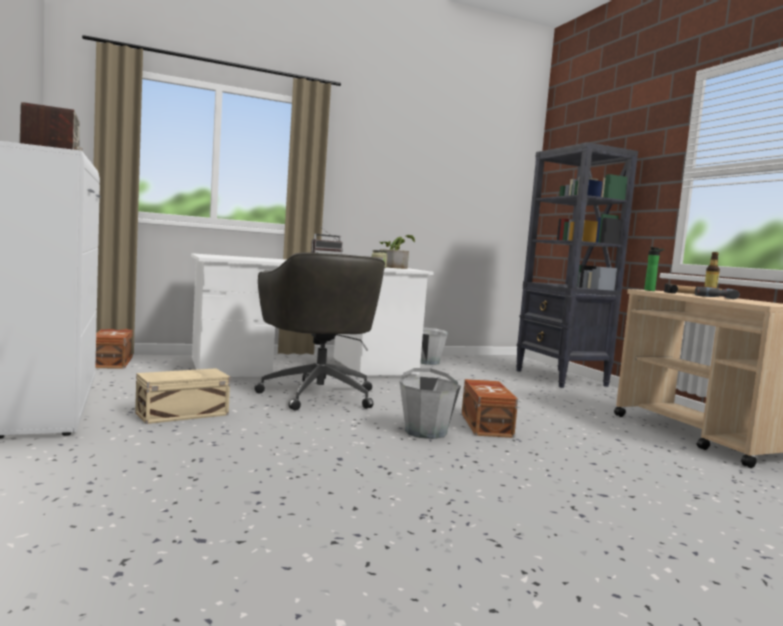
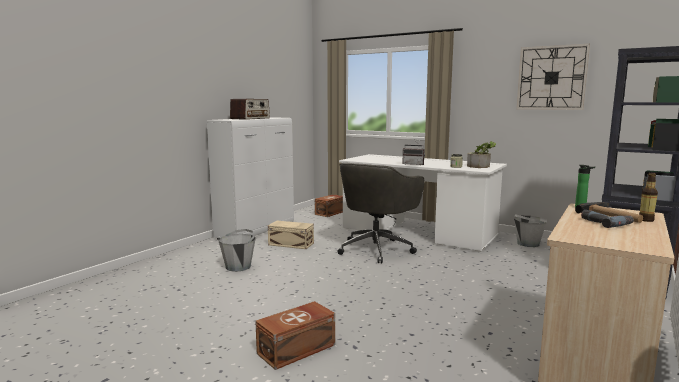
camera: 55 degrees right, 5 degrees up
grey bucket [399,368,461,439] -> grey bucket moved to [218,229,256,272]
brown storage box [461,379,518,438] -> brown storage box moved to [255,301,335,370]
none -> wall clock [516,44,590,110]

